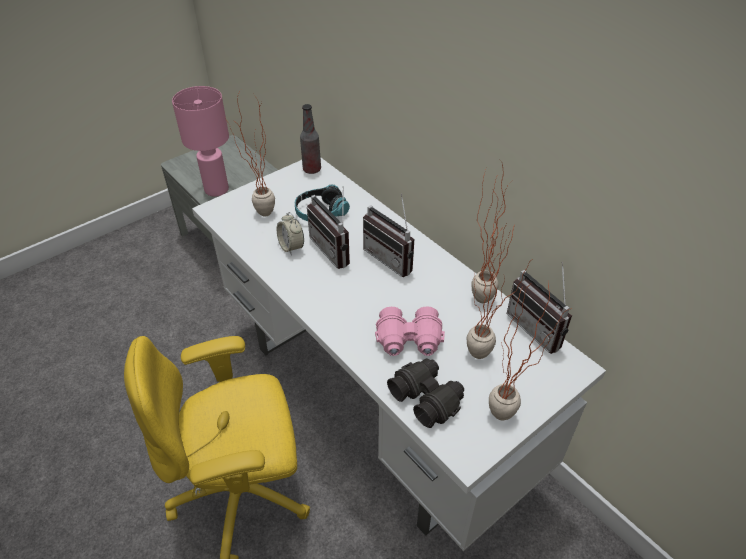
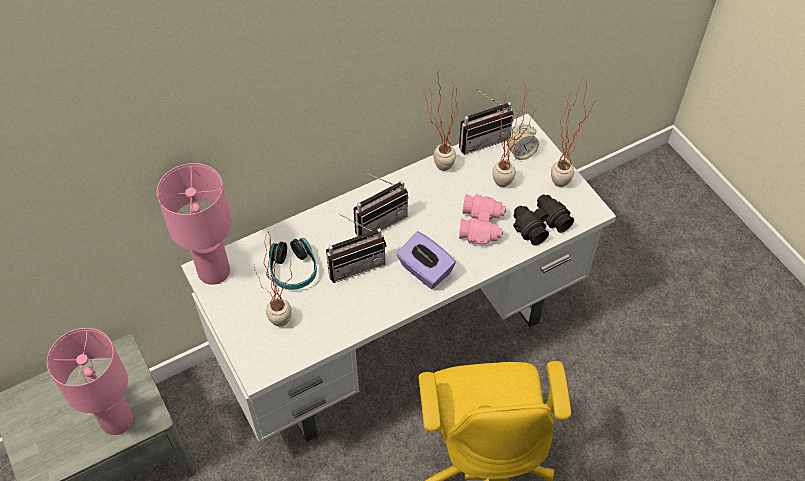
camera: 80 degrees left, 10 degrees up
alarm clock [277,212,304,255] -> alarm clock moved to [507,125,539,160]
bottle [300,104,321,174] -> pink table lamp [157,163,232,285]
none -> purple tissue box [396,231,456,289]

